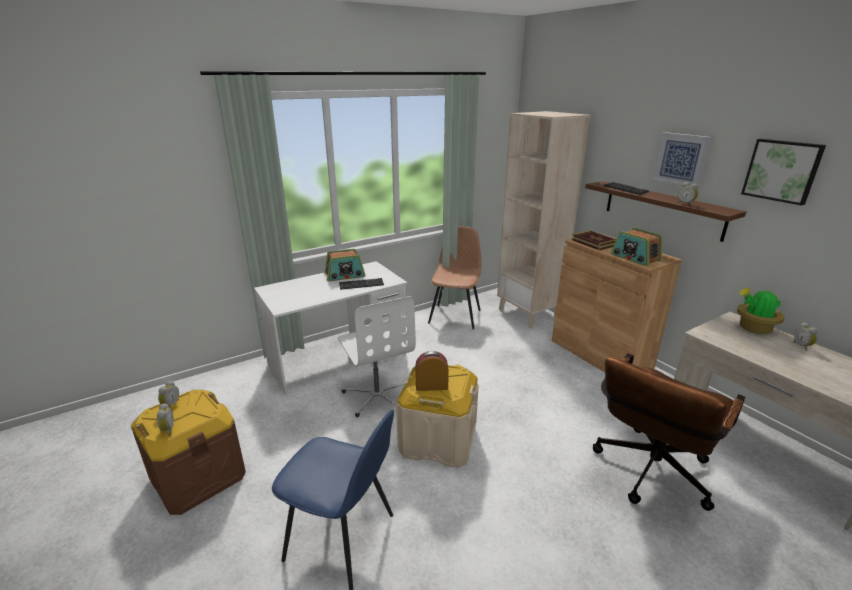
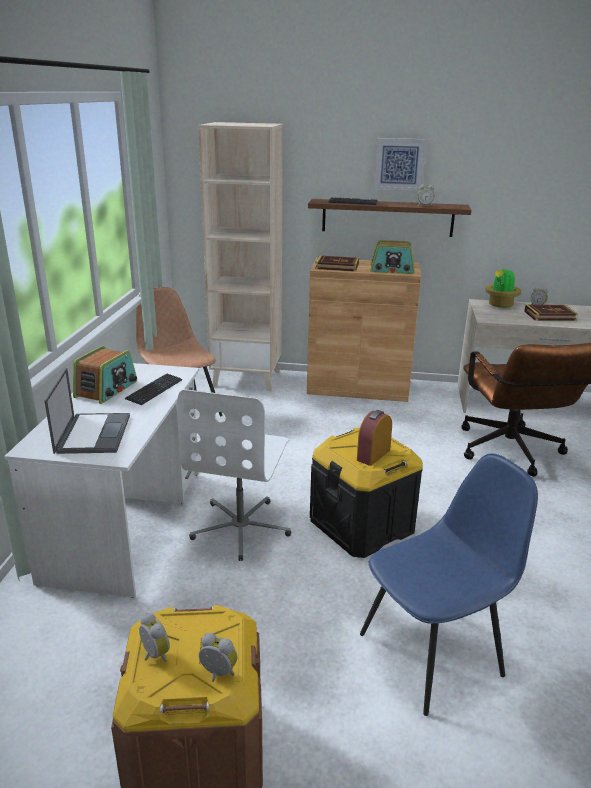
camera: 50 degrees left, 0 degrees up
white office chair [337,296,416,417] -> white office chair turned 90 degrees clockwise [177,389,291,561]
beige storage box [396,364,479,468] -> black storage box [310,428,423,558]
picture [741,139,826,206] -> none
none -> laptop [44,368,130,454]
none -> book [524,305,578,321]

